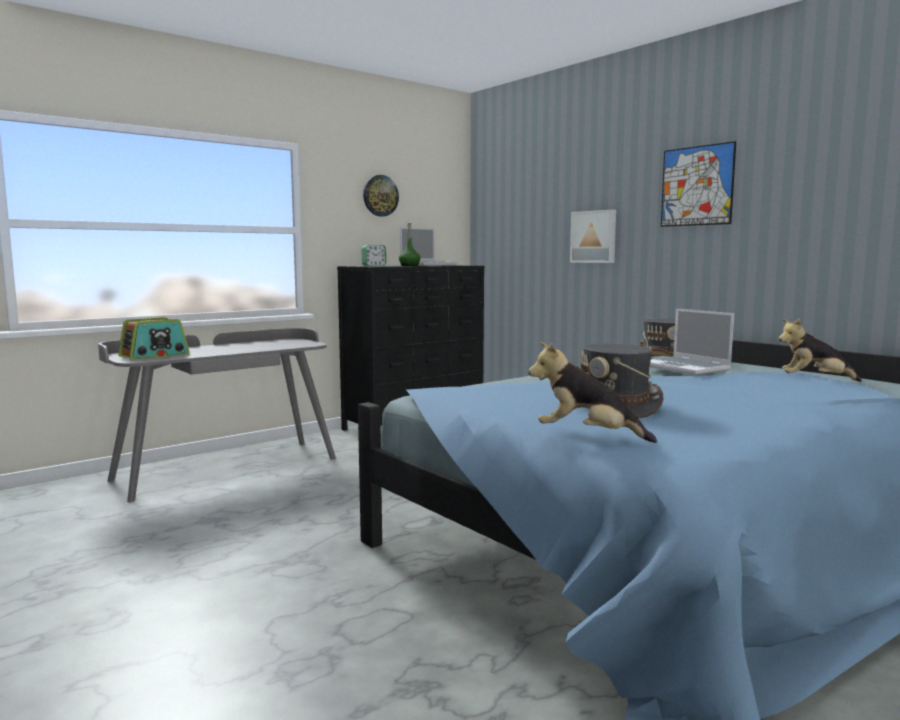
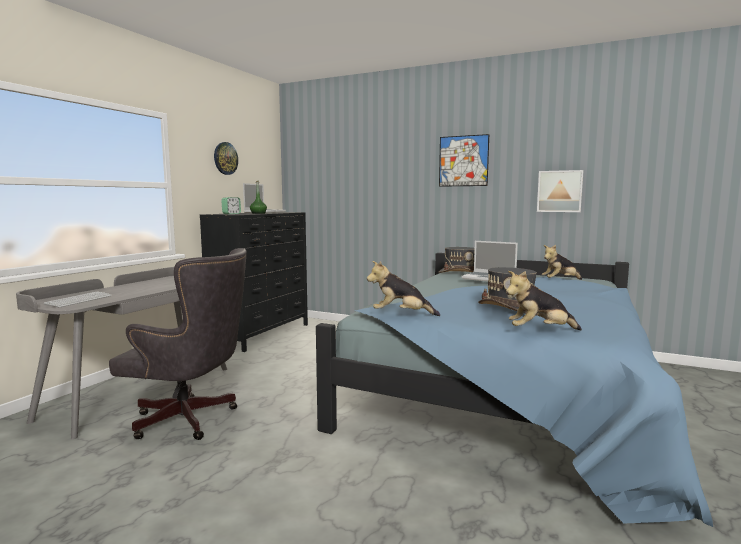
camera: 25 degrees left, 0 degrees up
radio [118,317,189,360] -> keyboard [44,291,112,308]
picture [570,209,616,263] -> picture moved to [537,170,584,212]
none -> grey office chair [109,248,246,440]
none -> plush toy [367,261,440,316]

